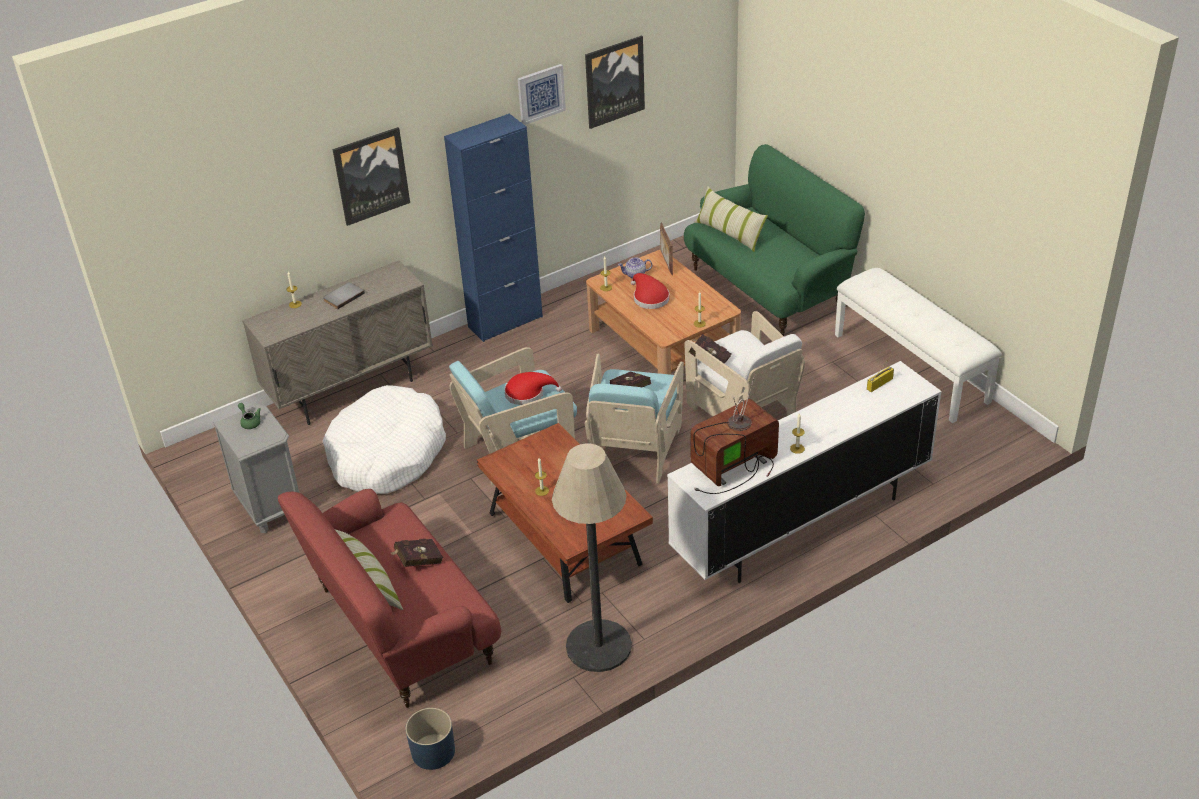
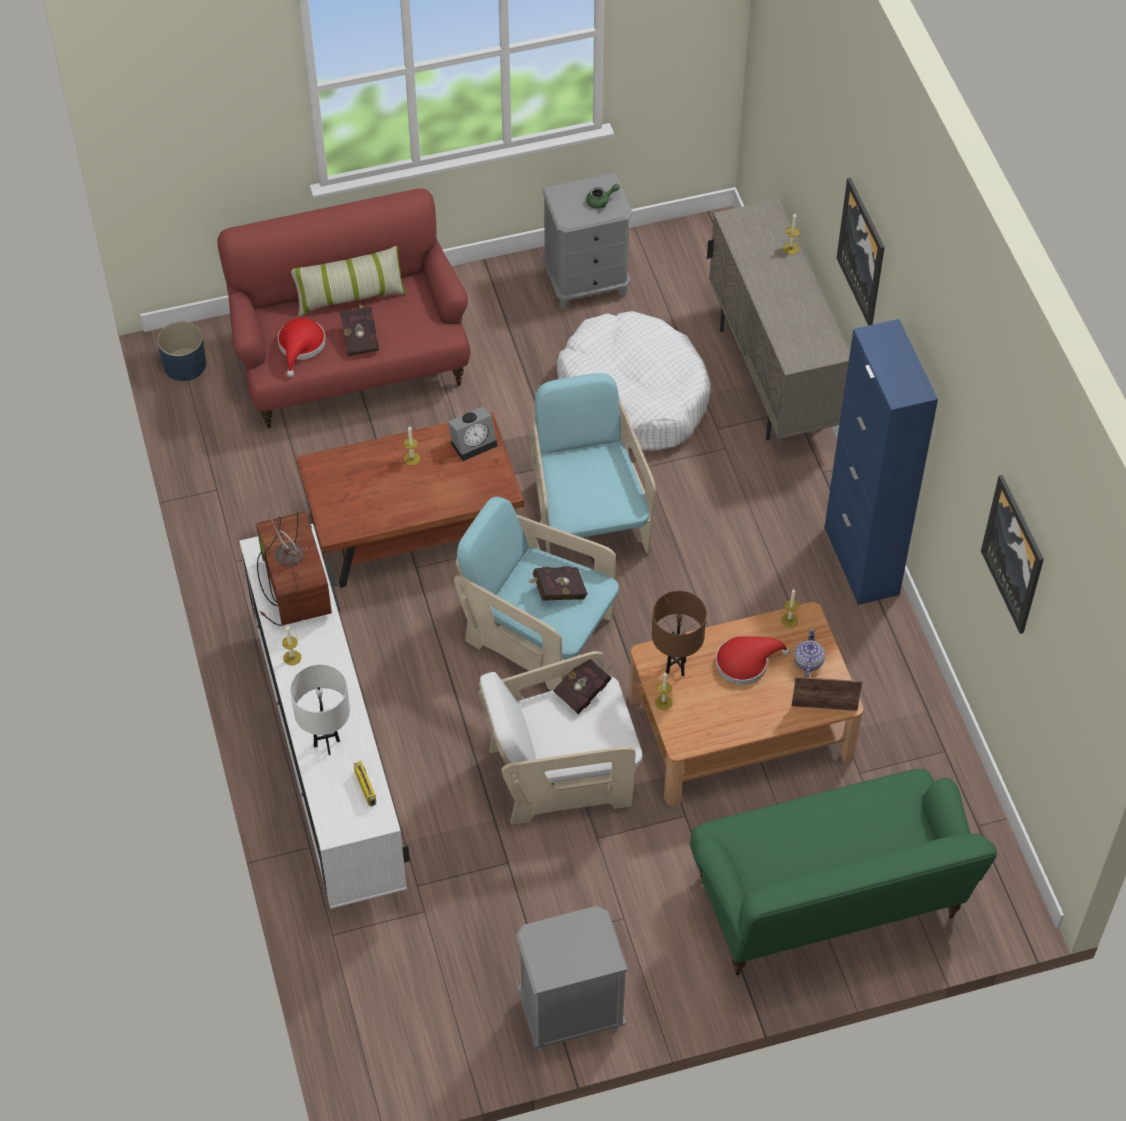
camera: 105 degrees right, 15 degrees up
grey book [323,282,365,309] -> none
red hat [504,372,562,405] -> red hat moved to [278,318,325,377]
picture [518,64,566,125] -> none
floor lamp [552,443,632,672] -> none
pillow [694,186,768,252] -> none
white bench [835,268,1002,423] -> grey nightstand [516,906,628,1051]
none -> white table lamp [290,664,350,755]
none -> alarm clock [448,407,497,461]
none -> brown table lamp [652,591,707,676]

